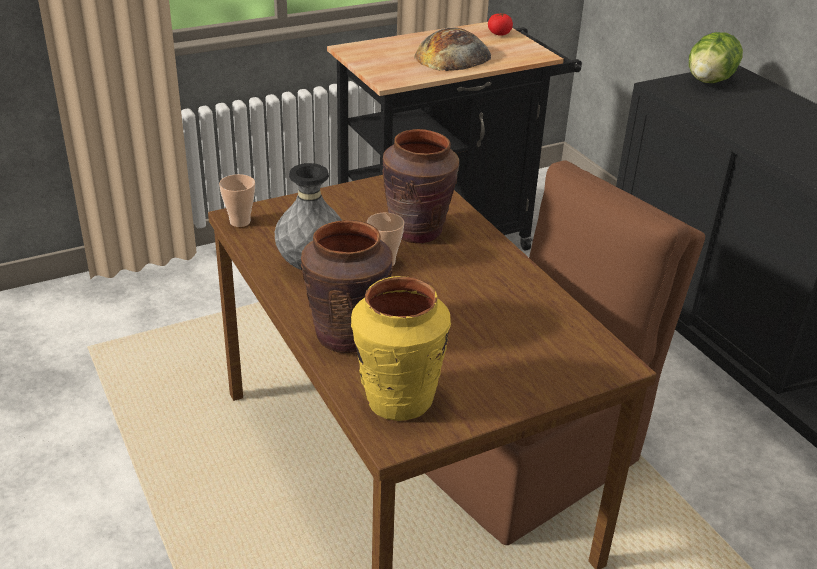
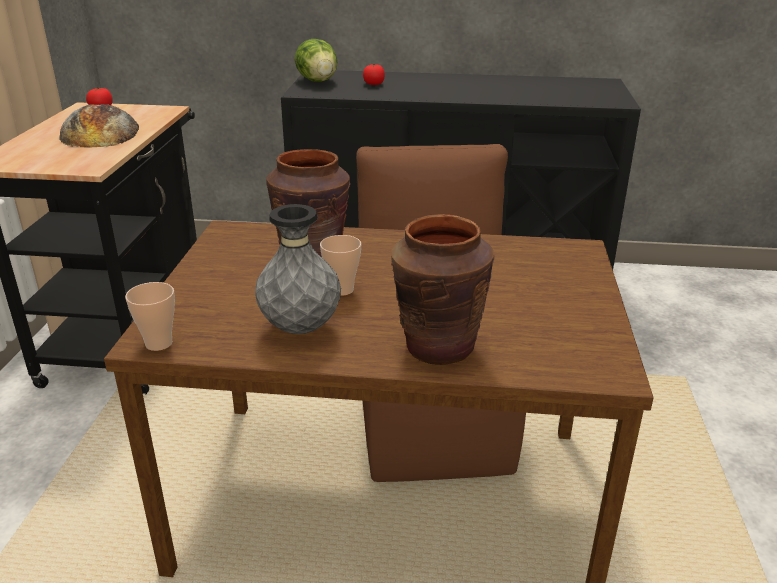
camera: 55 degrees left, 5 degrees down
yellow vase [351,276,451,421] -> none
none -> tomato [363,64,385,85]

